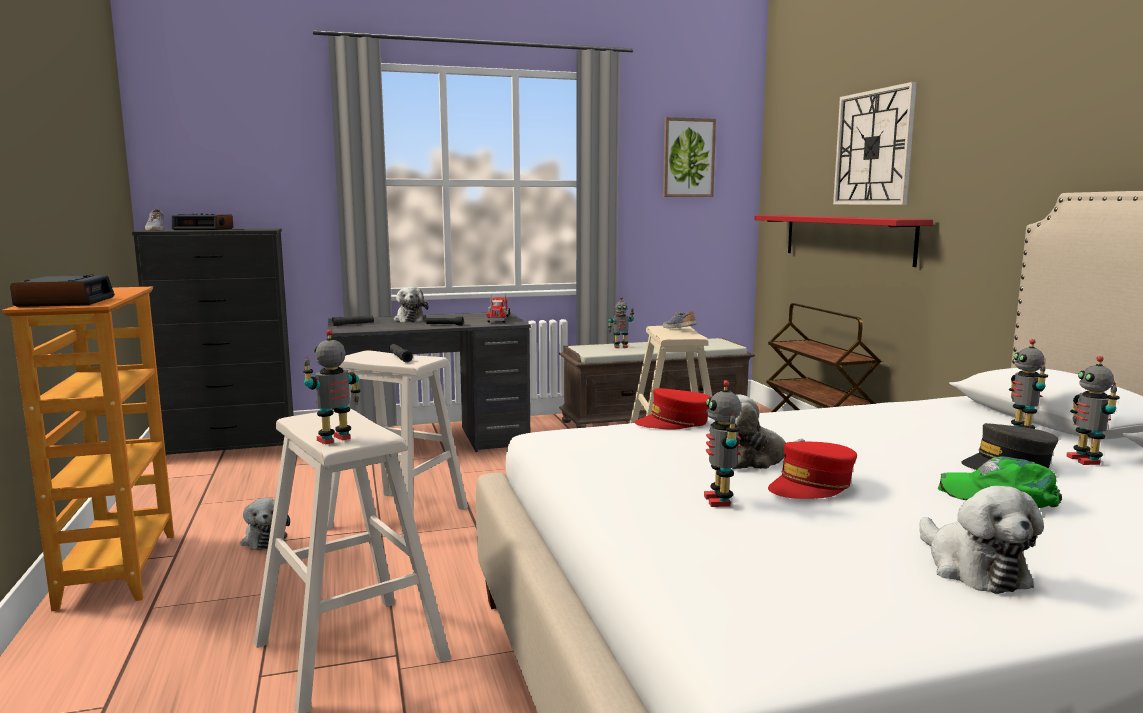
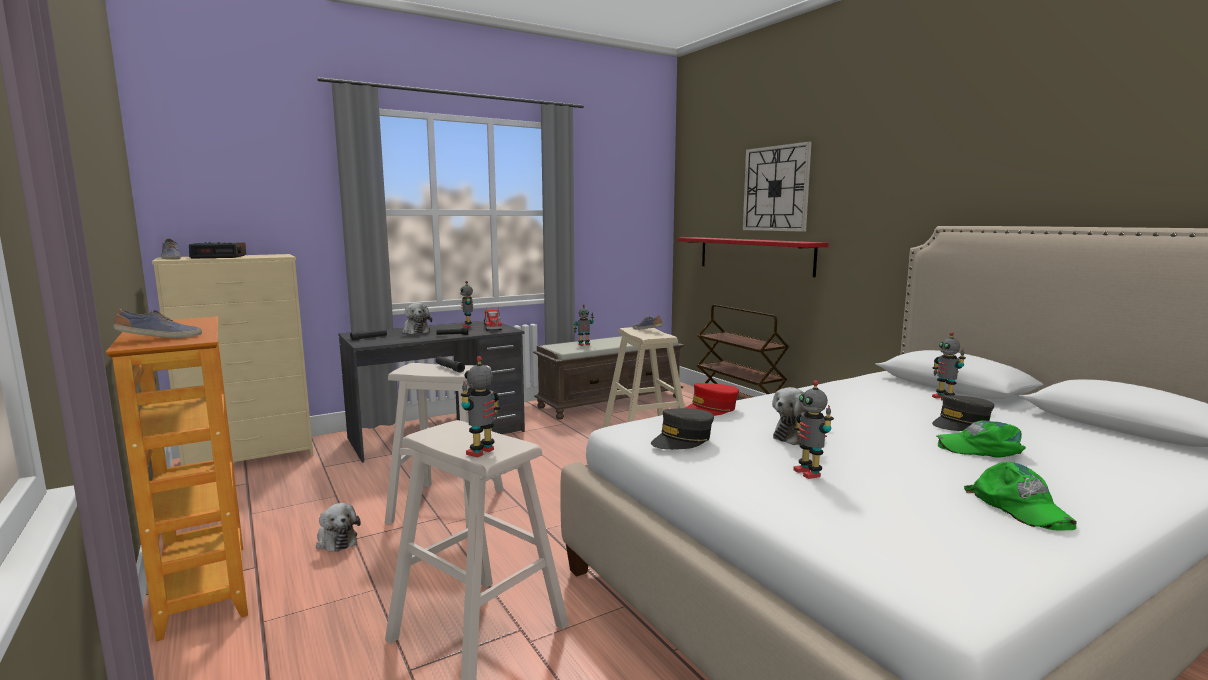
camera: 15 degrees left, 0 degrees up
alarm clock [10,274,115,307] -> shoe [113,309,202,338]
black dresser [132,228,294,455] -> beige dresser [152,254,313,466]
picture [663,117,716,197] -> none
red cap [768,442,857,499] -> none
plush toy [919,486,1044,594] -> green cap [964,462,1077,531]
toy robot [1066,356,1120,465] -> toy robot moved to [460,281,473,327]
none -> grey cap [651,408,714,450]

